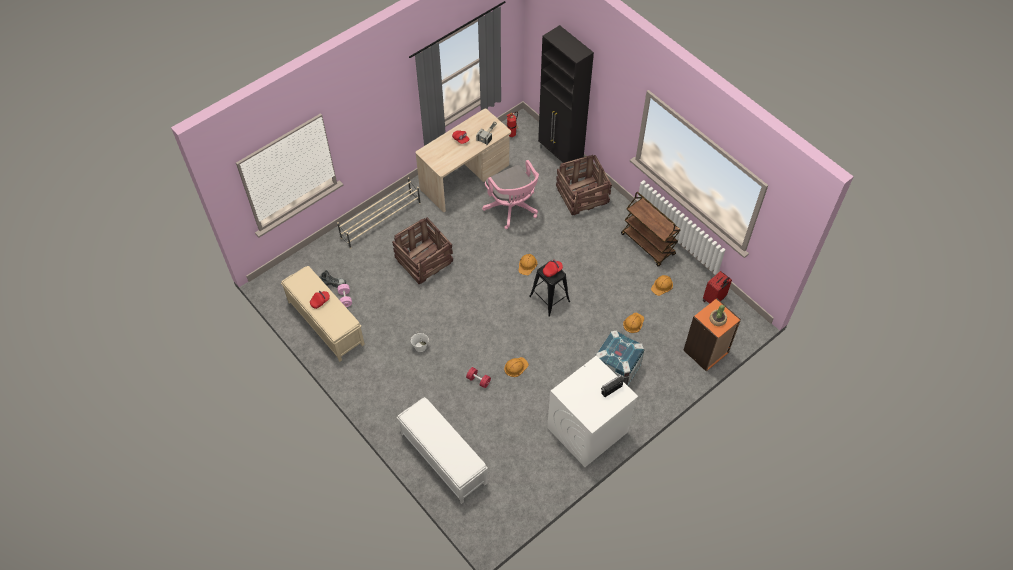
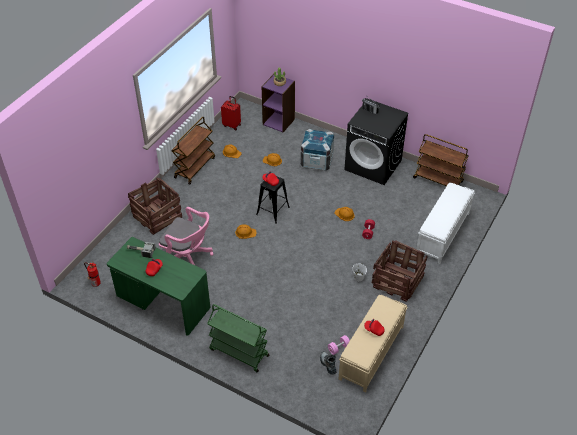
camera: 110 degrees left, 10 degrees down
beige shoe rack [337,177,421,249] -> green cart [207,304,269,372]
crate [392,217,453,284] -> crate moved to [372,240,428,302]
beige desk [415,108,511,212] -> green desk [107,237,210,336]
pink office chair [482,160,539,229] -> pink office chair turned 75 degrees clockwise [159,207,213,265]
black cabinet [538,25,594,170] -> none
white washing machine [547,356,638,467] -> black washing machine [344,99,409,185]
orange bookcase [684,298,741,371] -> purple bookcase [262,74,295,132]
none -> brown cart [413,134,469,186]

